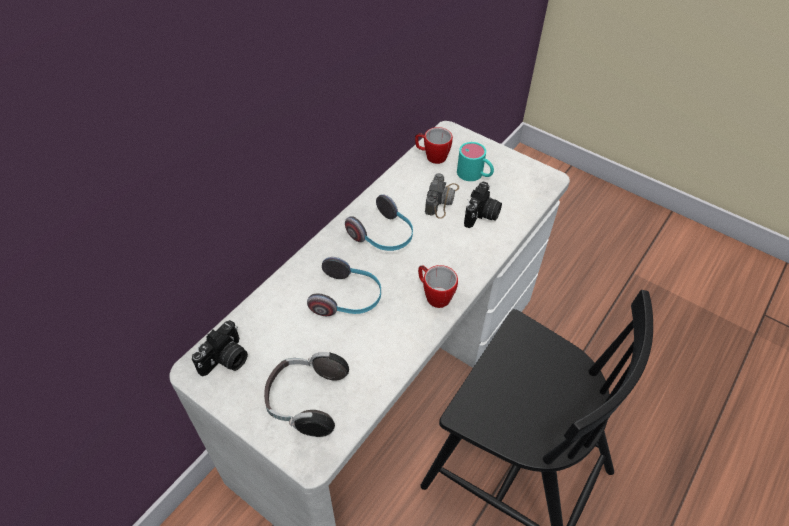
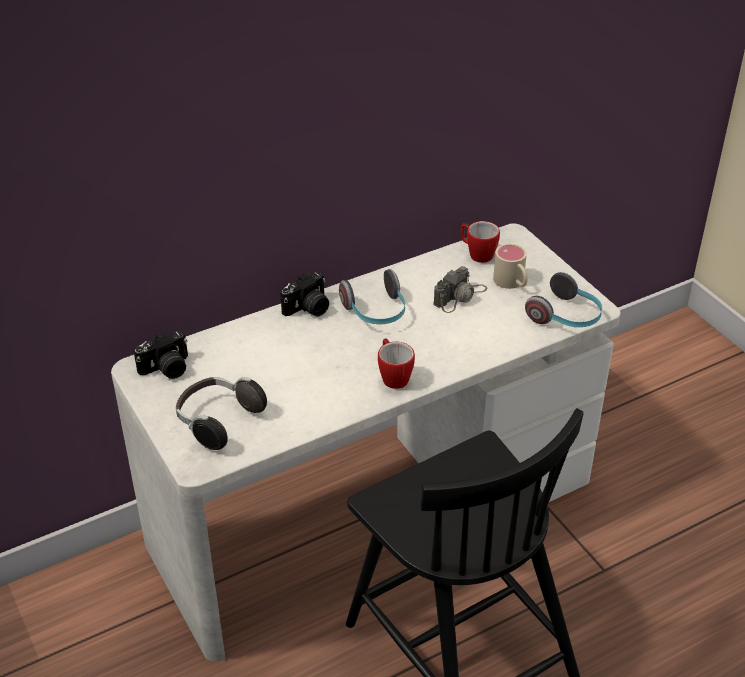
camera: 25 degrees right, 10 degrees down
headphones [307,257,381,316] -> headphones moved to [525,272,602,327]
turquoise mug [457,142,494,181] -> beige mug [493,244,528,289]
camera [464,181,502,228] -> camera moved to [281,272,329,316]

